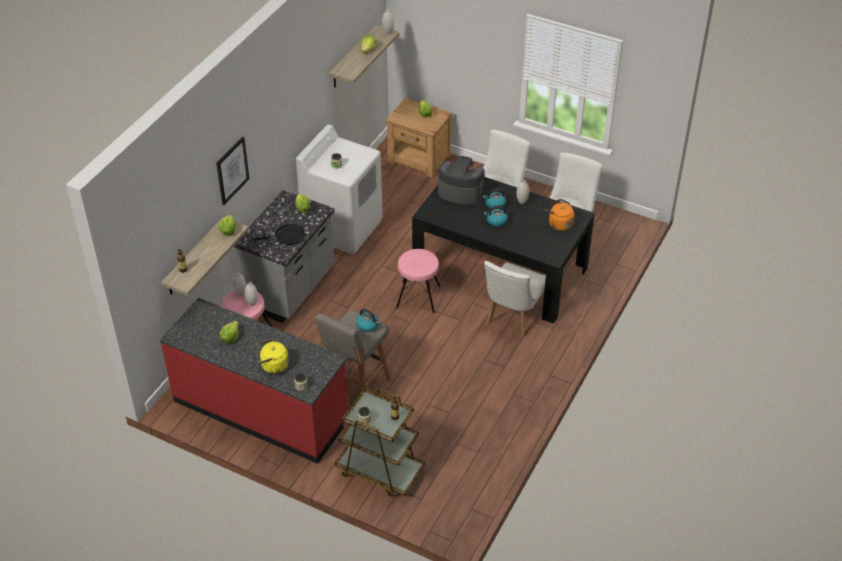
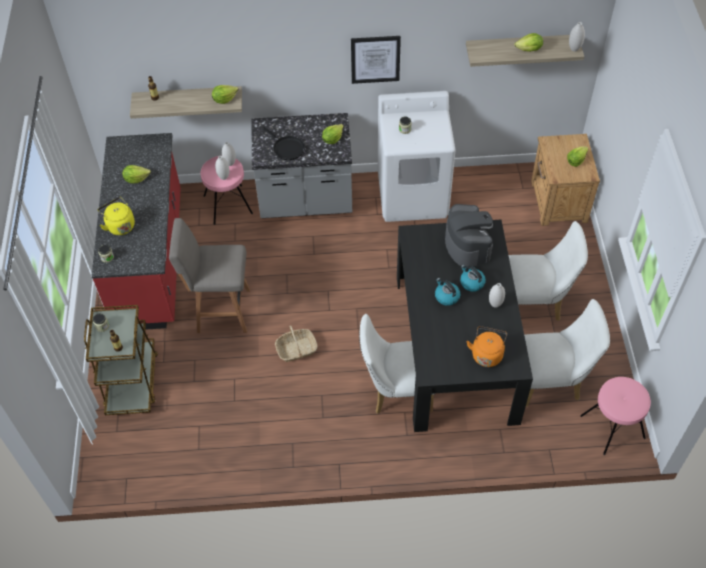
camera: 60 degrees right, 10 degrees up
picture [216,136,249,205] -> picture moved to [351,36,401,84]
kettle [356,309,380,332] -> none
pink stool [396,249,441,314] -> pink stool moved to [580,377,651,455]
none -> basket [275,325,318,362]

